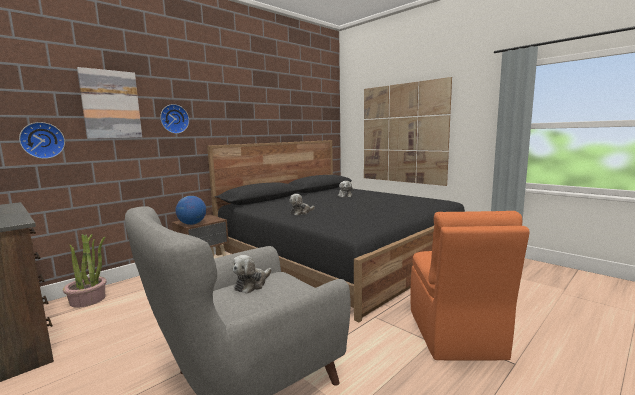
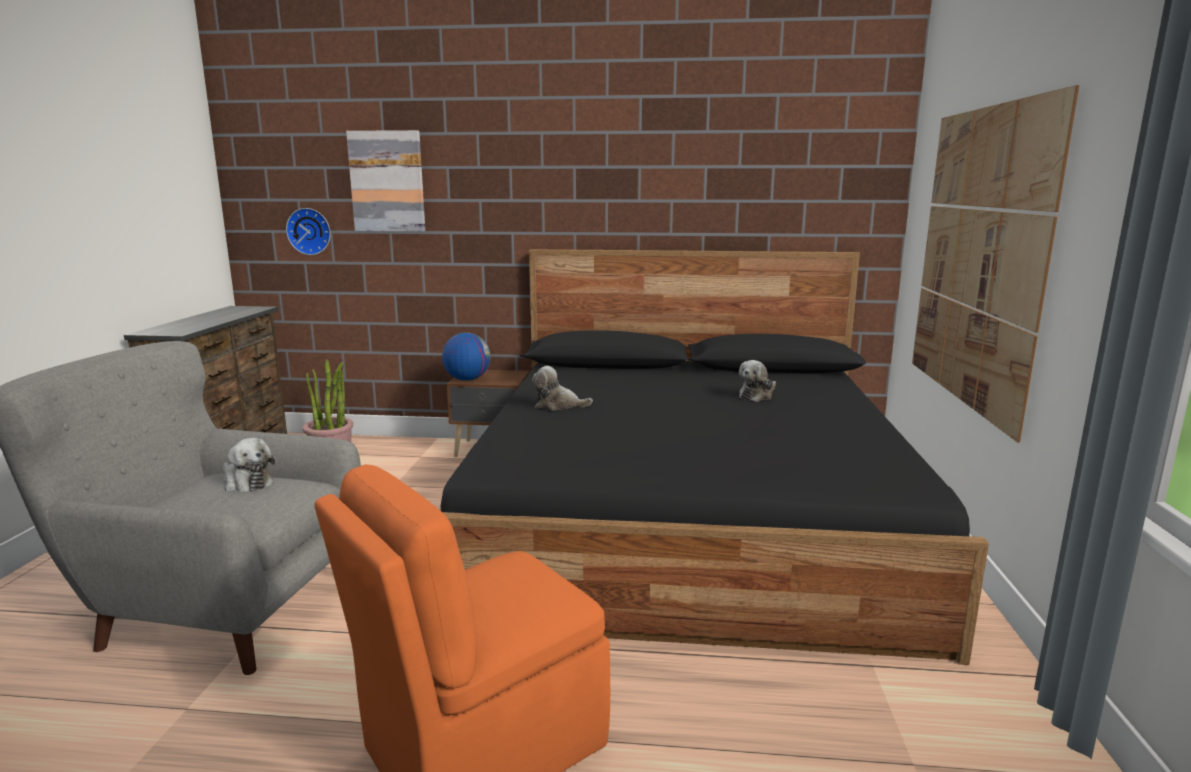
camera: 50 degrees right, 5 degrees up
wall clock [160,104,189,134] -> none
plush toy [232,255,271,294] -> plush toy turned 135 degrees counterclockwise [223,438,275,492]

